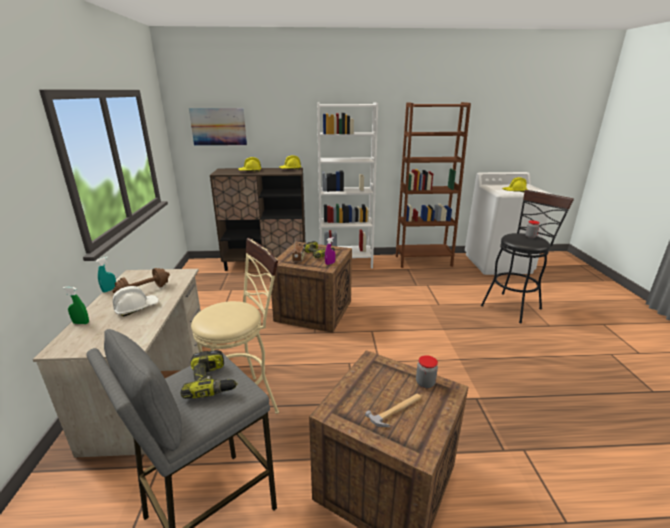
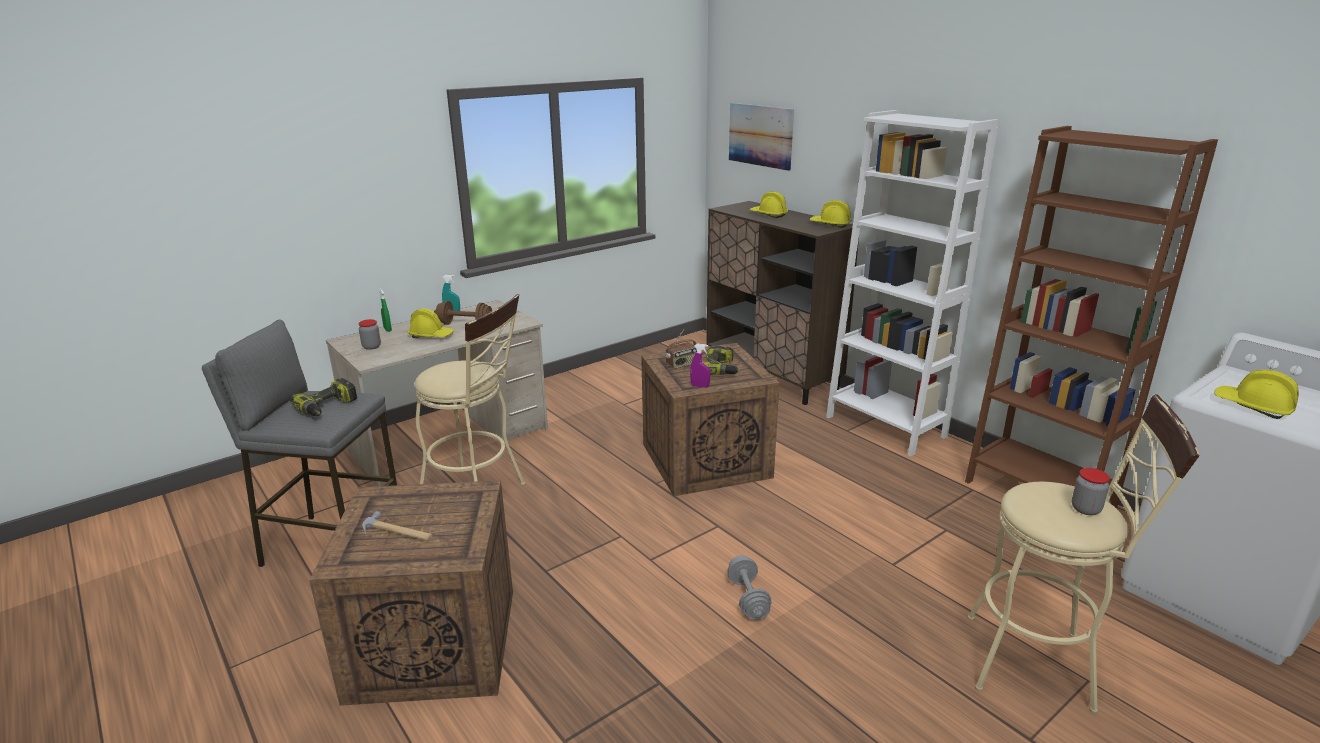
camera: 55 degrees right, 0 degrees up
white hard hat [113,286,158,317] -> yellow hard hat [407,309,455,338]
jar [416,355,438,388] -> jar moved to [358,319,381,350]
black stool [481,190,574,323] -> beige stool [967,394,1200,713]
none -> grey dumbbell [727,555,771,620]

